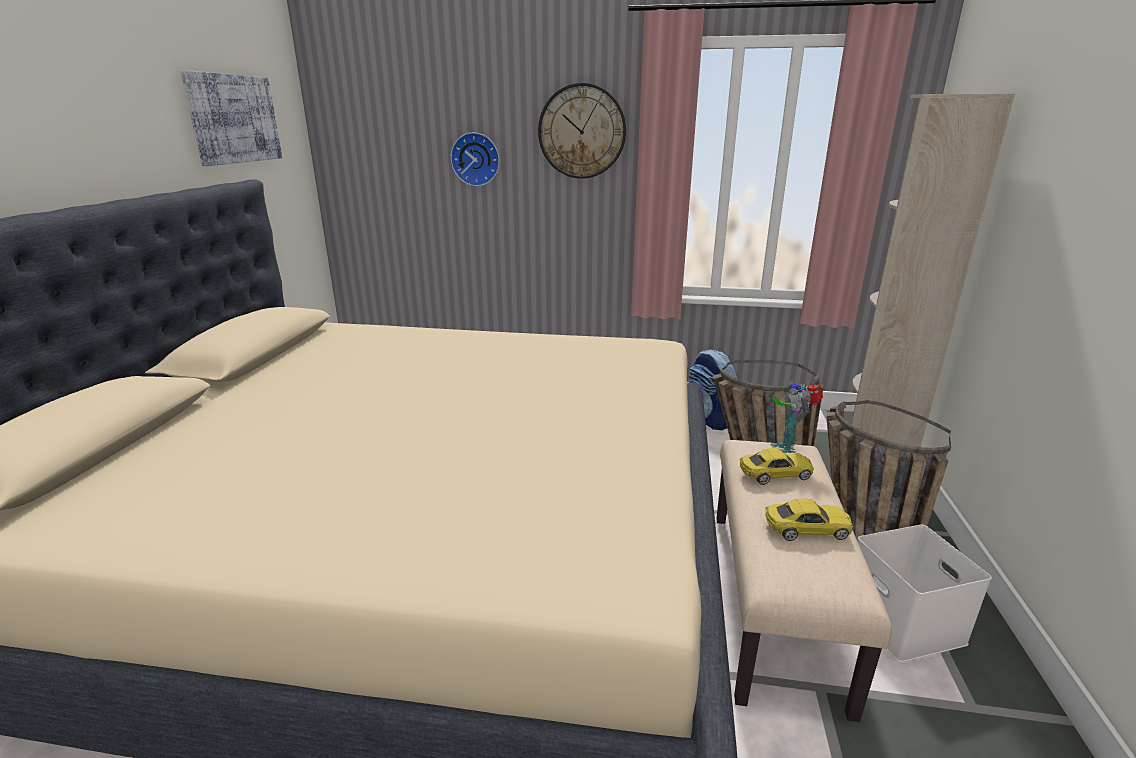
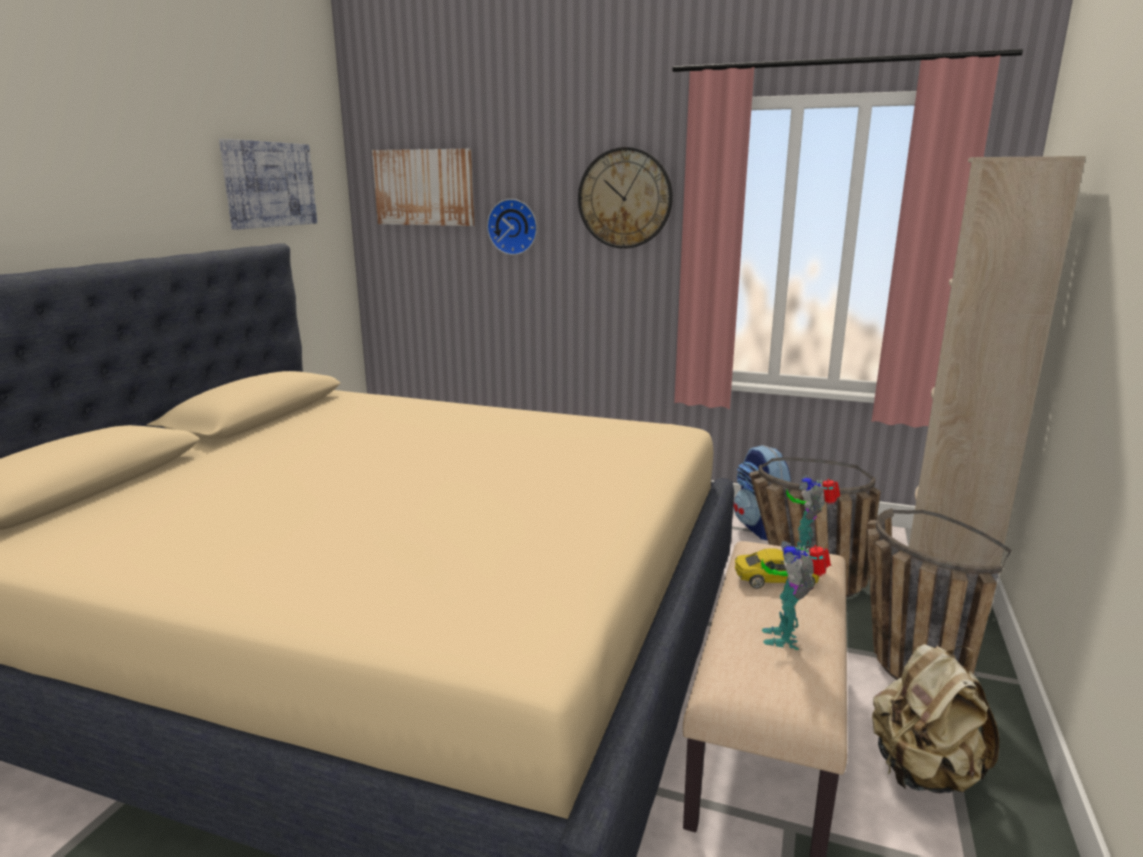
camera: 10 degrees right, 5 degrees down
yellow toy car [765,499,853,541] -> toy robot [761,541,831,650]
white storage box [858,525,992,662] -> beige backpack [872,644,999,793]
none -> picture [372,149,474,226]

